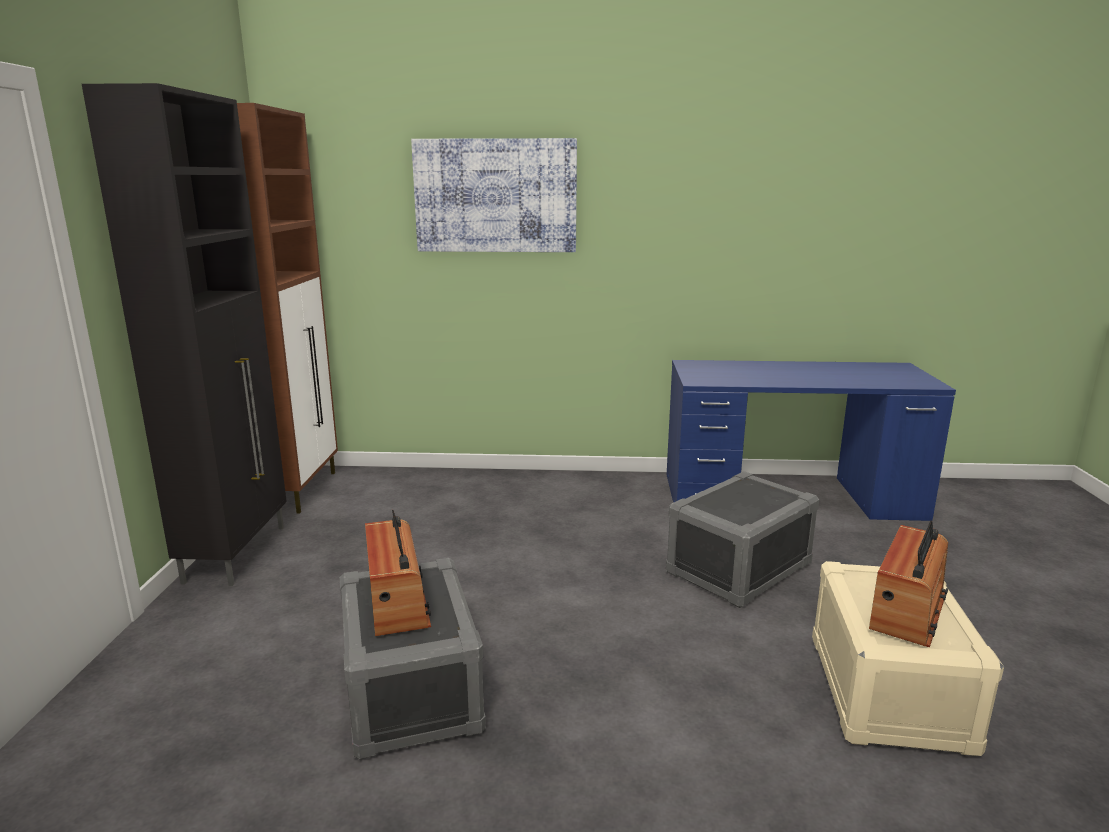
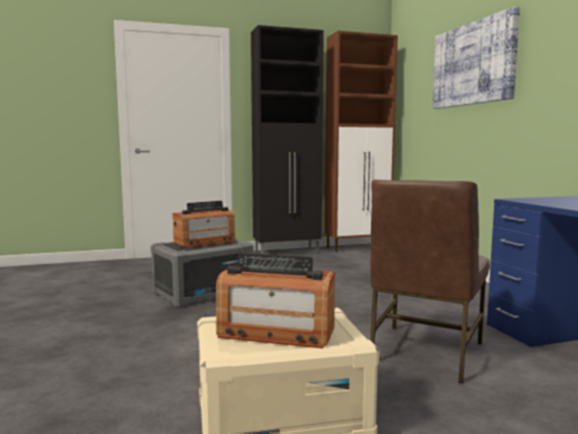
camera: 70 degrees right, 10 degrees down
grey storage box [666,471,819,608] -> brown chair [370,180,489,384]

